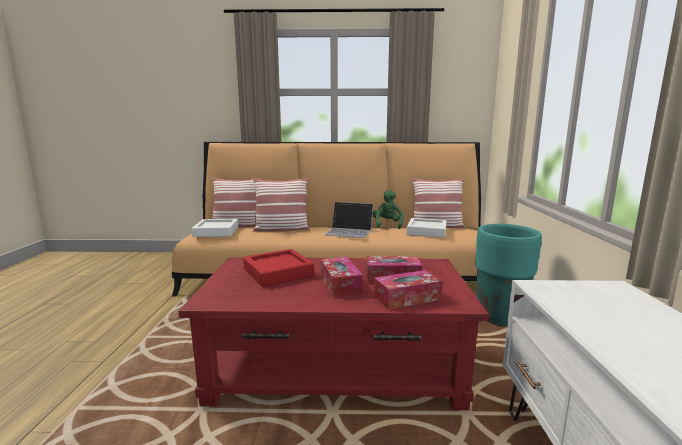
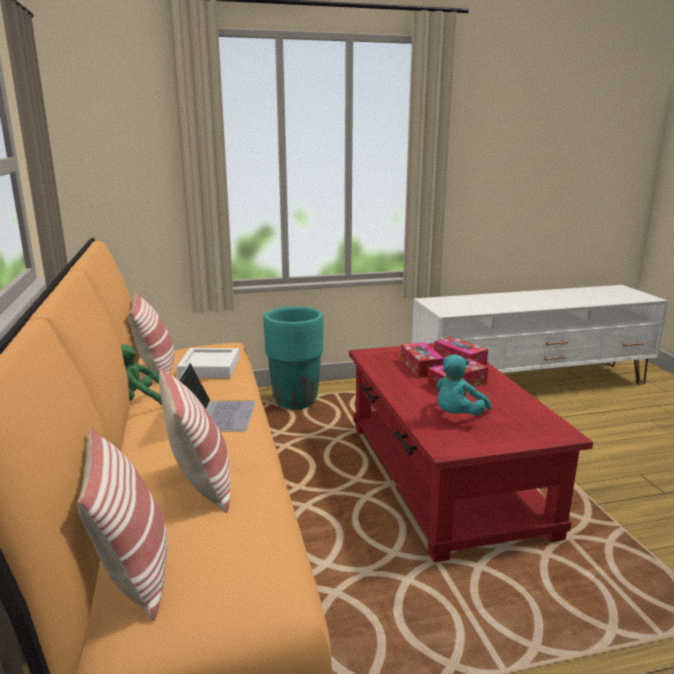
camera: 105 degrees left, 5 degrees up
white tray [192,219,238,237] -> none
red tray [243,249,314,287] -> turquoise plush toy [436,354,491,415]

